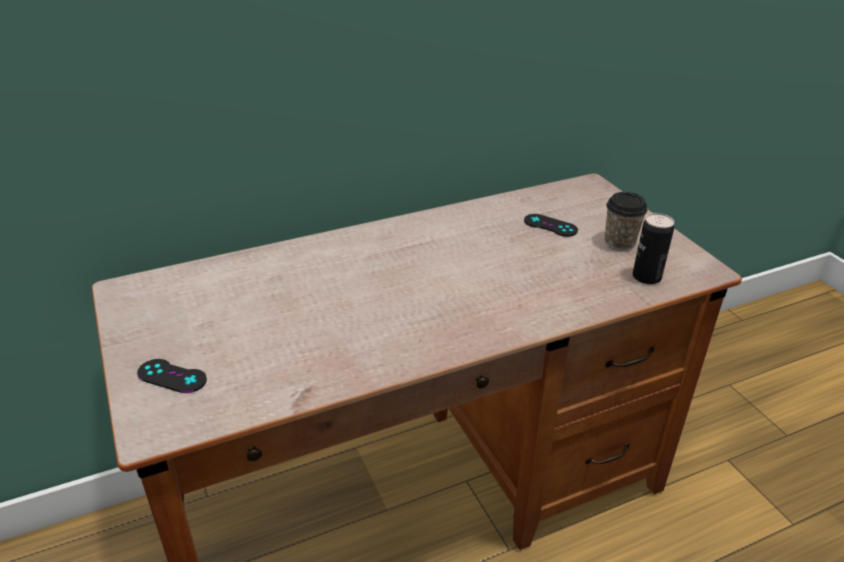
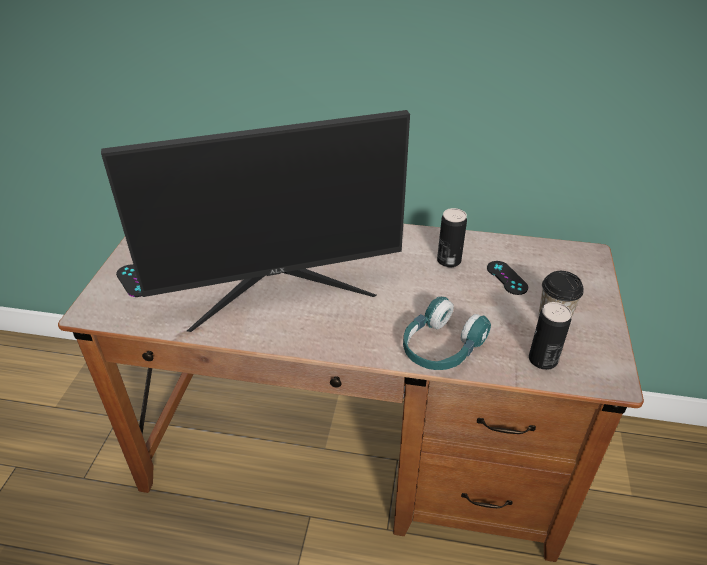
camera: 35 degrees right, 5 degrees up
none -> monitor [101,110,410,332]
none -> turquoise headphones [403,297,491,370]
none -> can [437,208,467,267]

